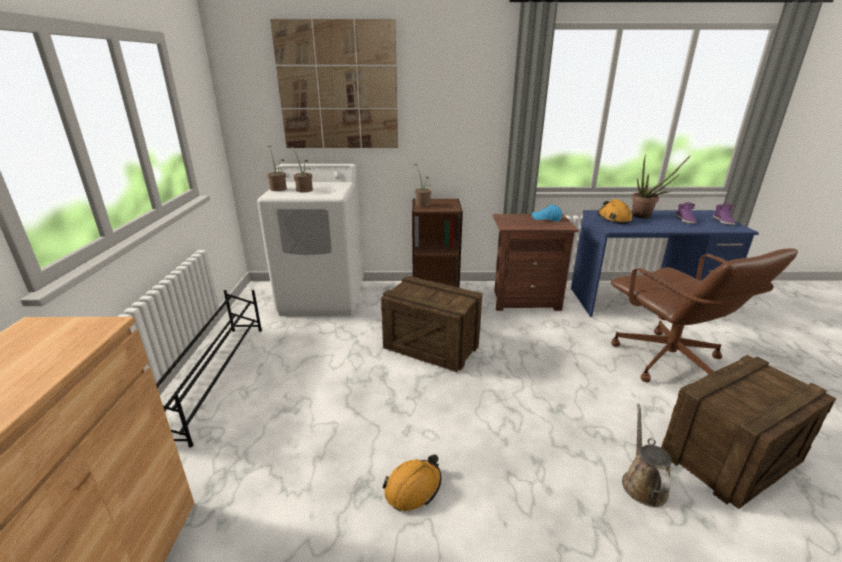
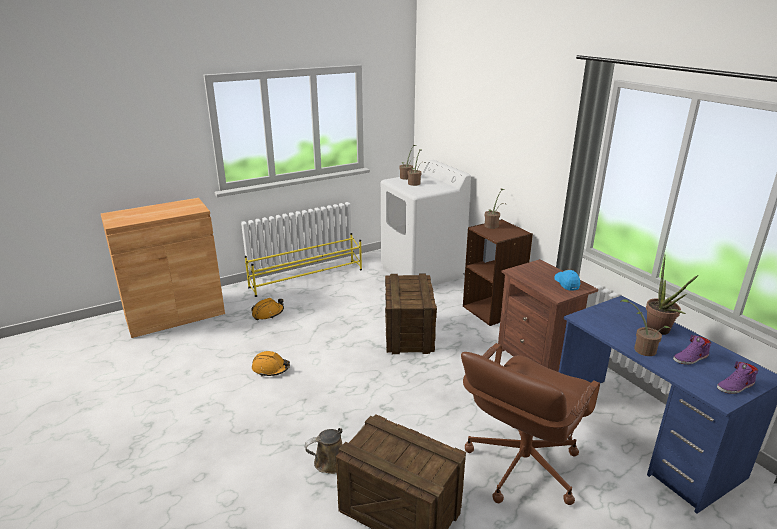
camera: 60 degrees right, 0 degrees up
black shoe rack [156,290,262,447] -> yellow shoe rack [245,233,362,297]
picture [270,19,398,148] -> none
orange hard hat [598,199,632,224] -> orange hard hat moved to [251,298,284,320]
none -> potted plant [620,299,670,356]

